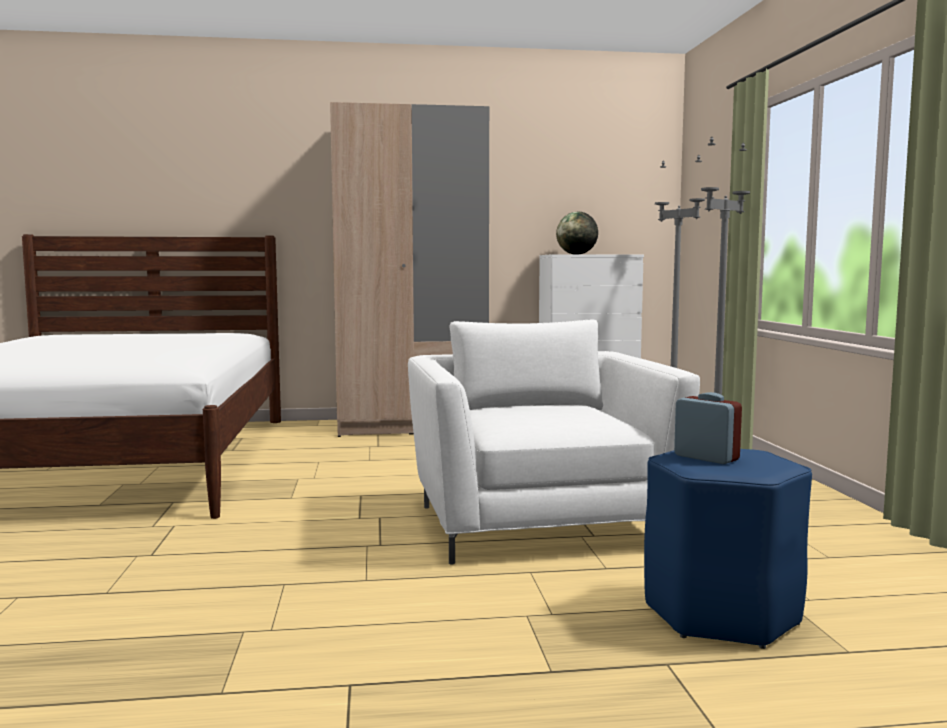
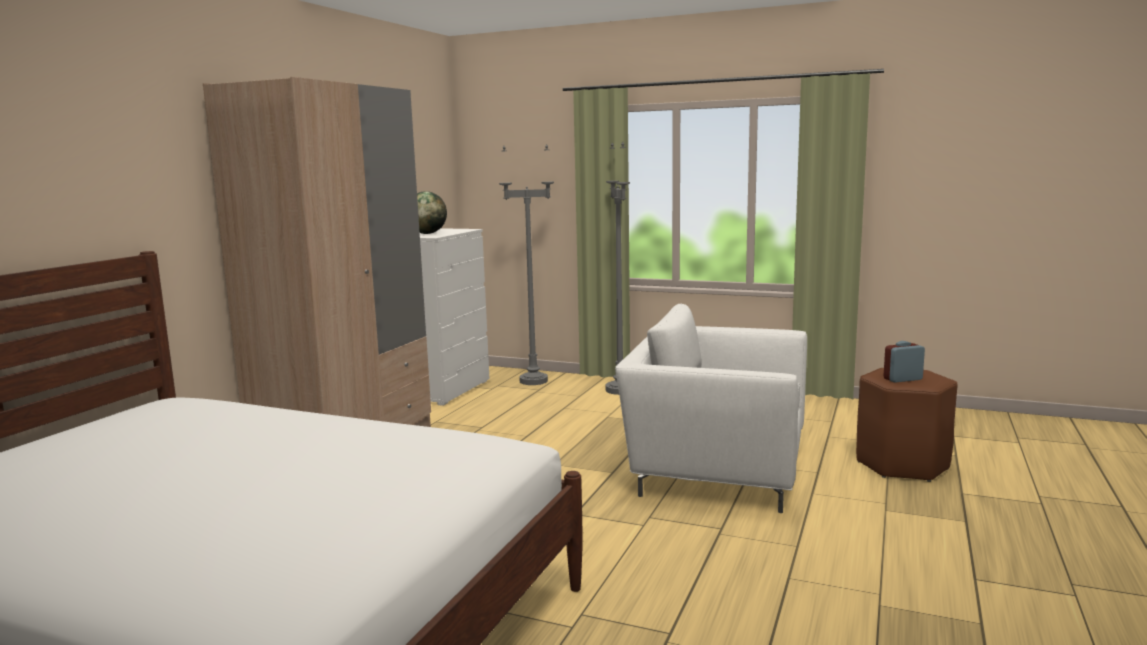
camera: 60 degrees left, 5 degrees up
blue stool [644,449,812,649] -> brown stool [856,368,958,482]

